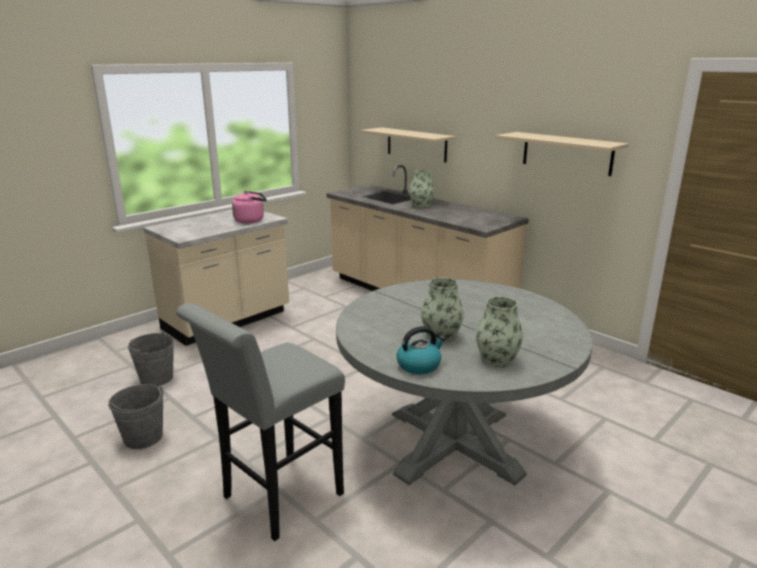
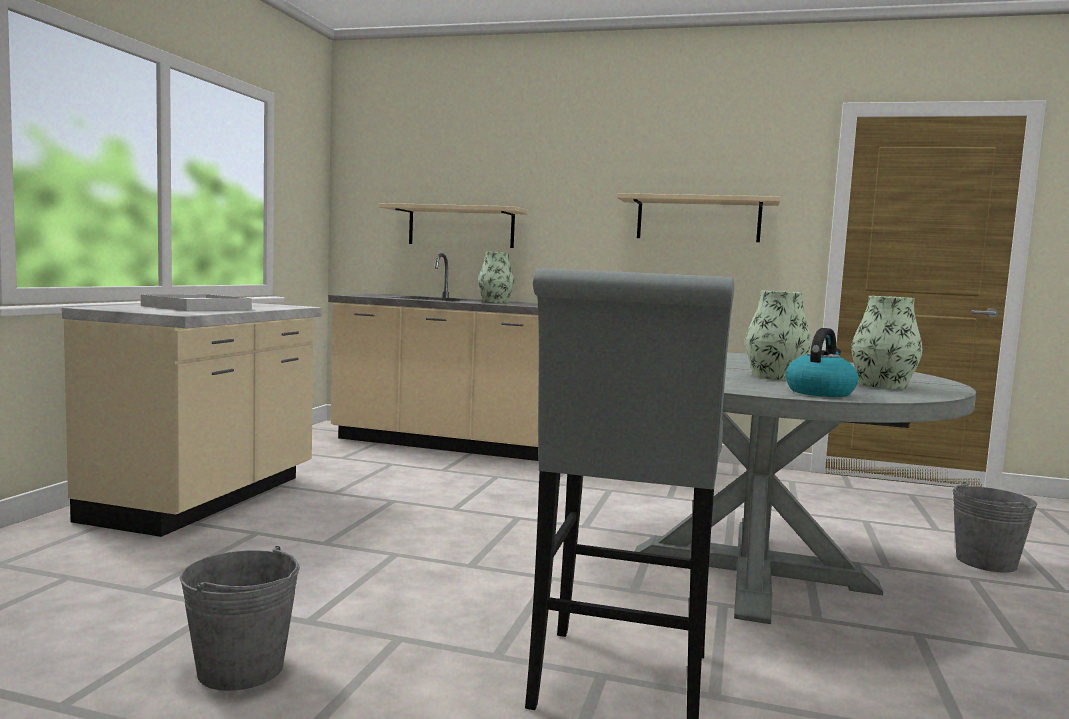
camera: 30 degrees left, 15 degrees down
grey bucket [128,332,174,386] -> grey bucket moved to [952,482,1037,573]
pink kettle [232,191,267,223] -> none
none -> white tray [141,294,252,311]

